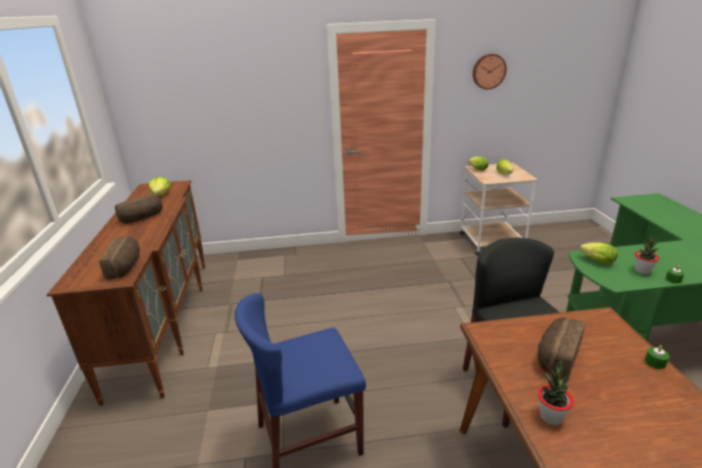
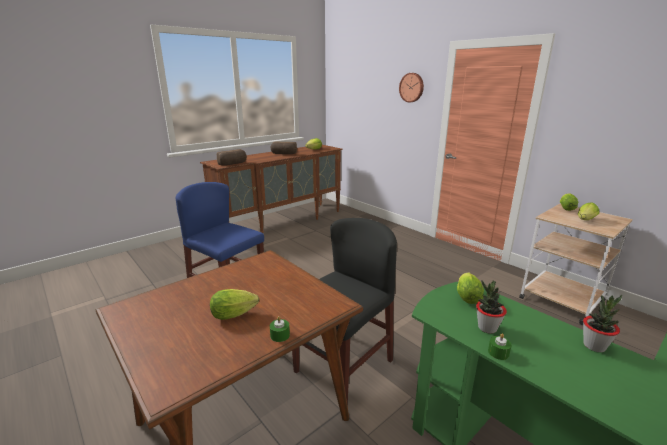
camera: 55 degrees right, 5 degrees down
wall clock [473,54,507,90] -> wall clock moved to [399,73,424,102]
bread [538,317,585,379] -> none
potted plant [538,360,574,425] -> potted plant moved to [583,295,622,352]
none -> lettuce [210,289,259,320]

